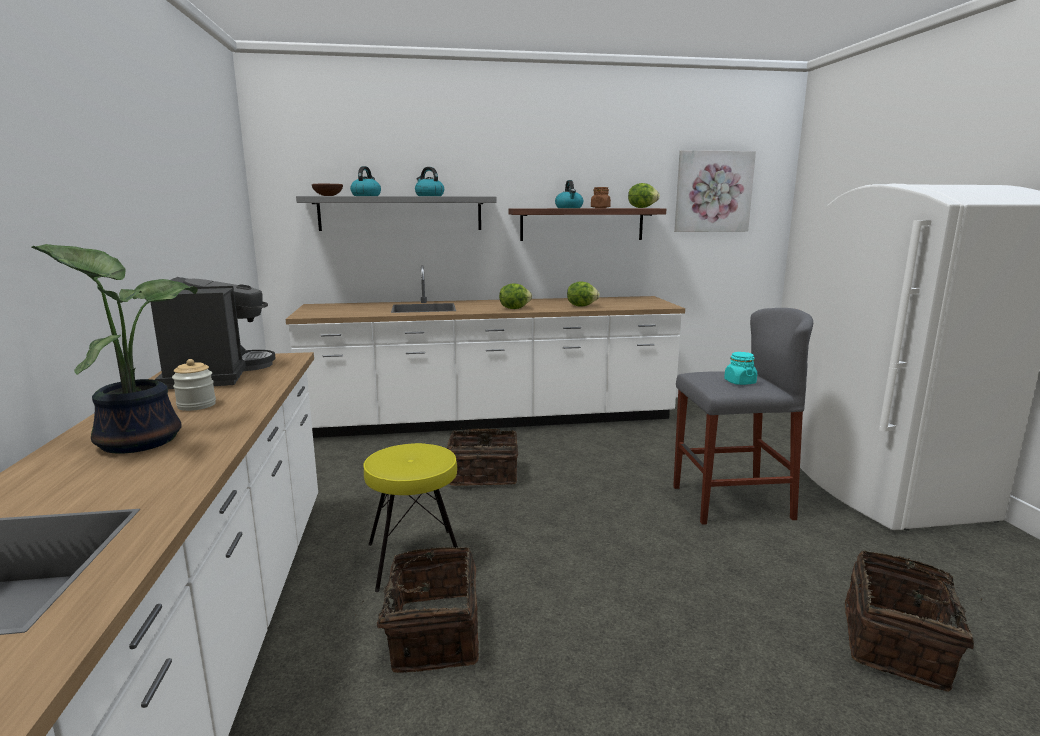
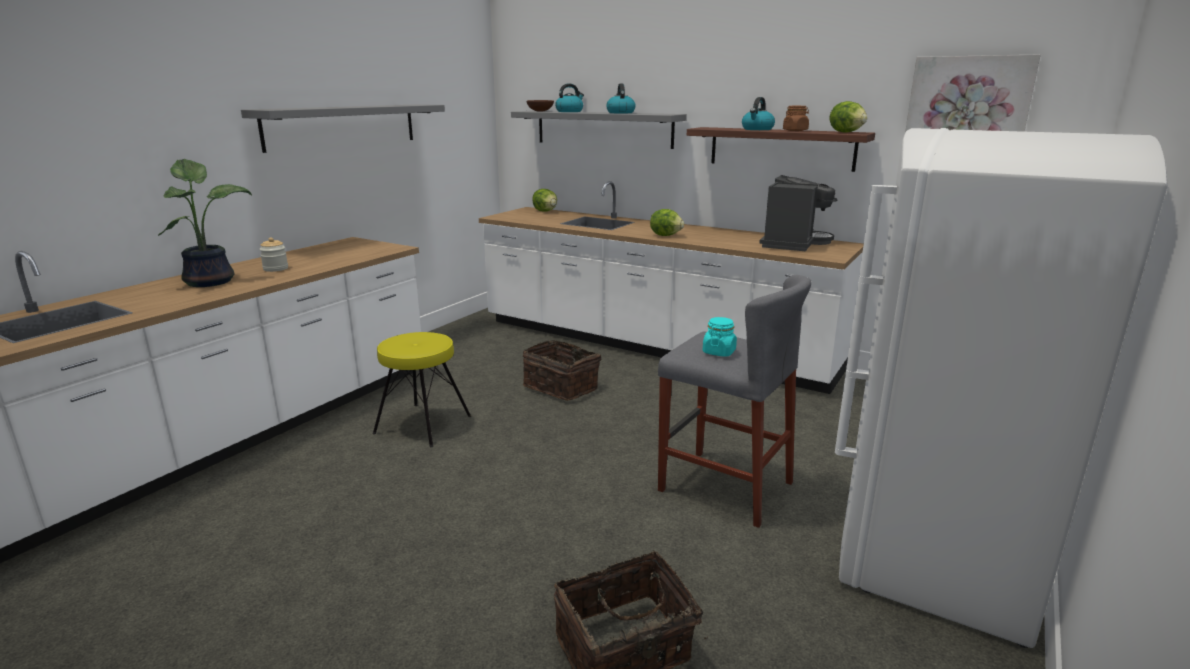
camera: 40 degrees right, 5 degrees up
coffee machine [151,277,276,389] -> coffee machine moved to [759,175,837,251]
basket [355,547,479,673] -> none
lettuce [567,281,600,307] -> lettuce moved to [532,189,557,212]
none -> grey shelf [241,104,445,153]

